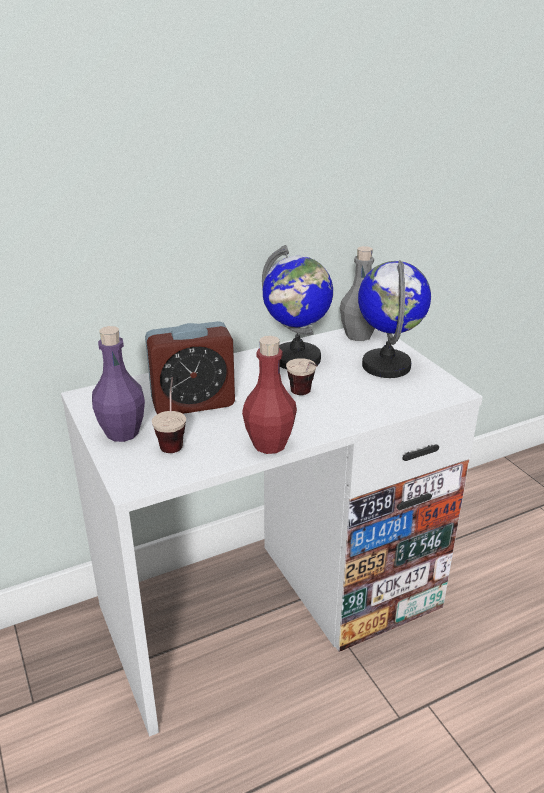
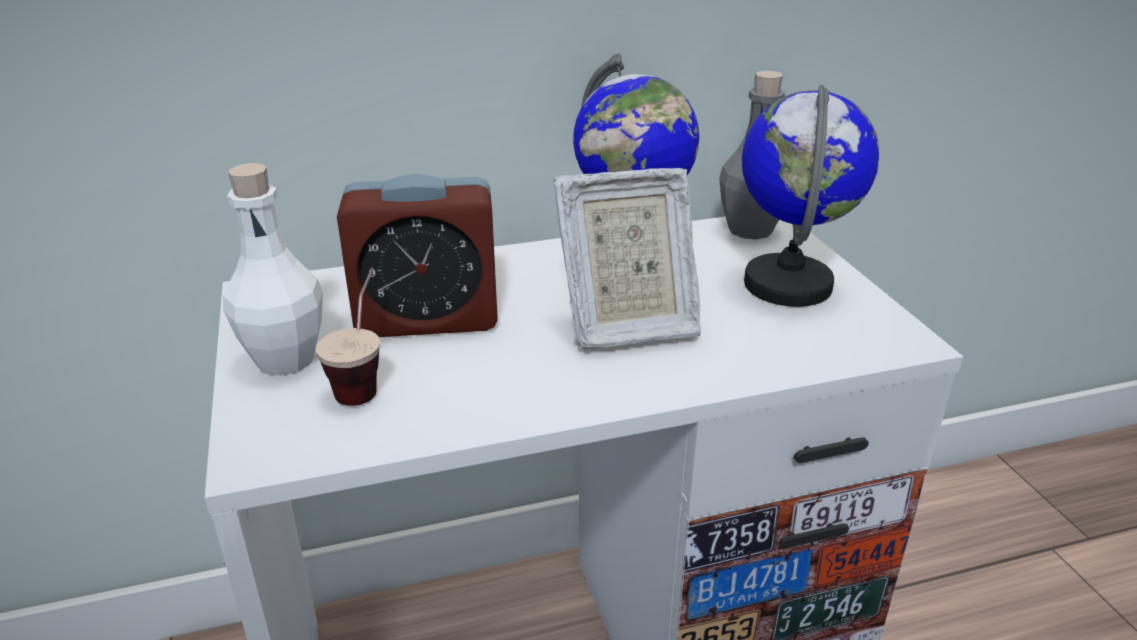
camera: 10 degrees right, 0 degrees up
purple bottle [92,326,145,442] -> white bottle [223,163,323,376]
red bottle [242,336,297,454] -> none
cup [286,358,318,395] -> picture frame [553,168,701,350]

